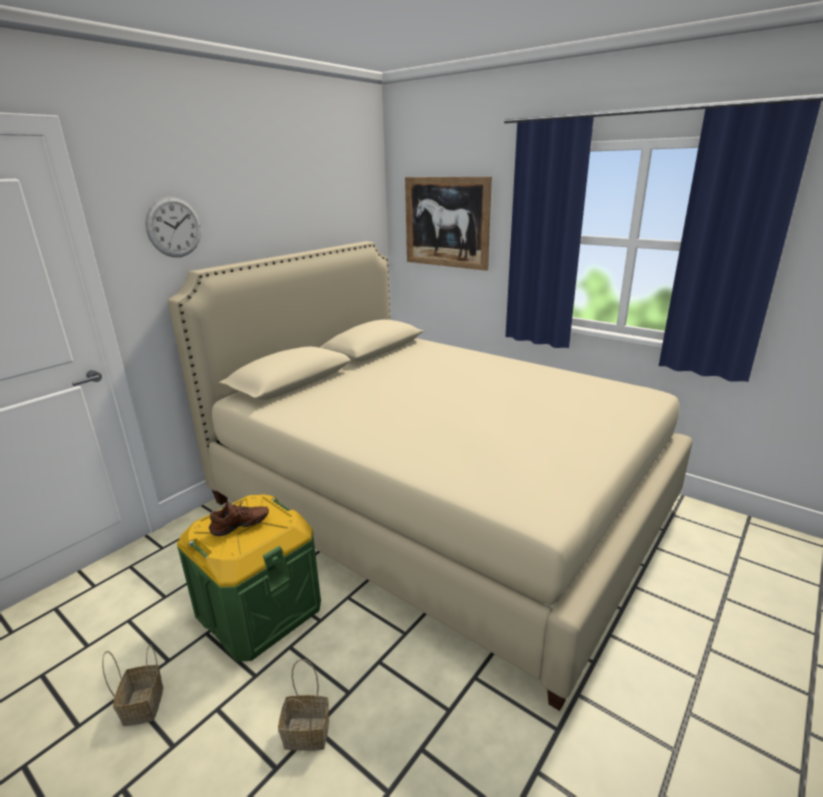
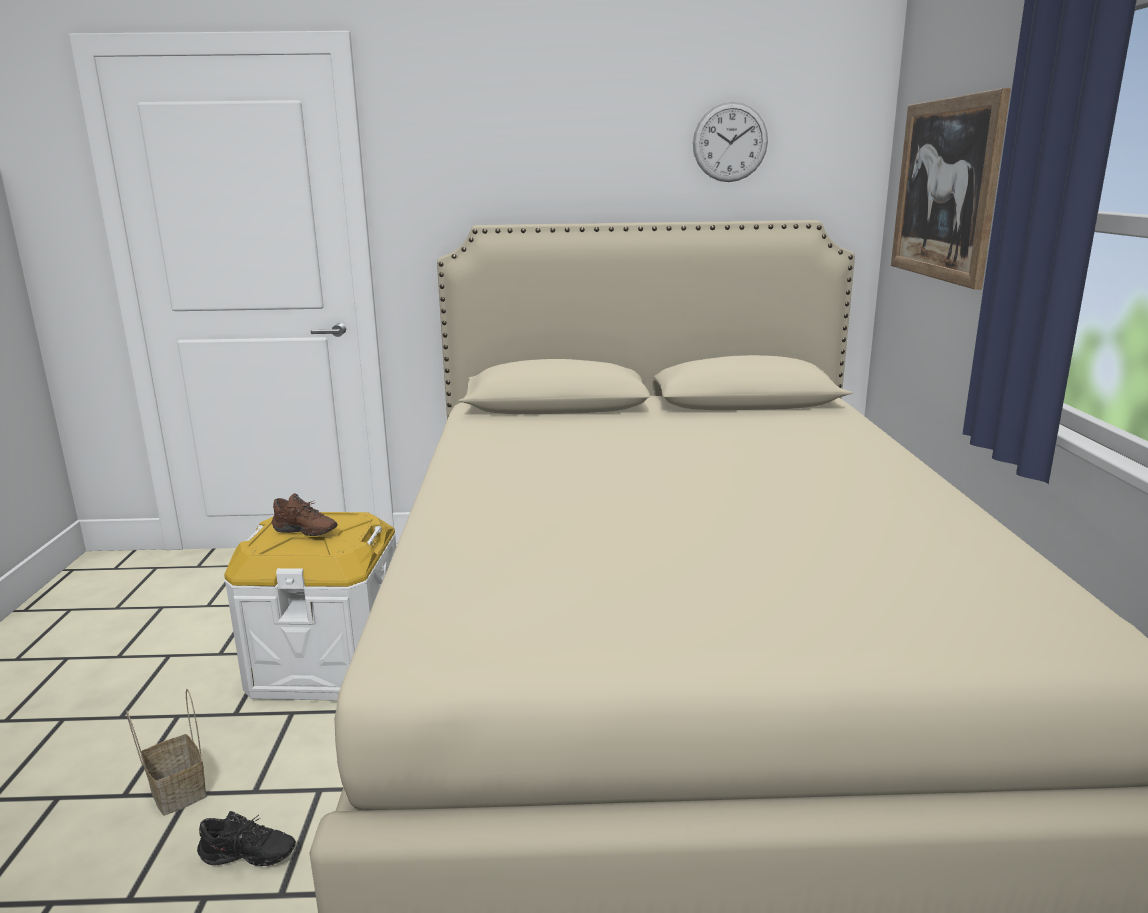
camera: 50 degrees right, 5 degrees down
basket [102,645,163,726] -> none
wall clock [145,197,201,257] -> wall clock moved to [693,102,768,182]
green storage box [177,494,321,662] -> white storage box [224,512,396,701]
none -> black shoe [197,811,296,866]

